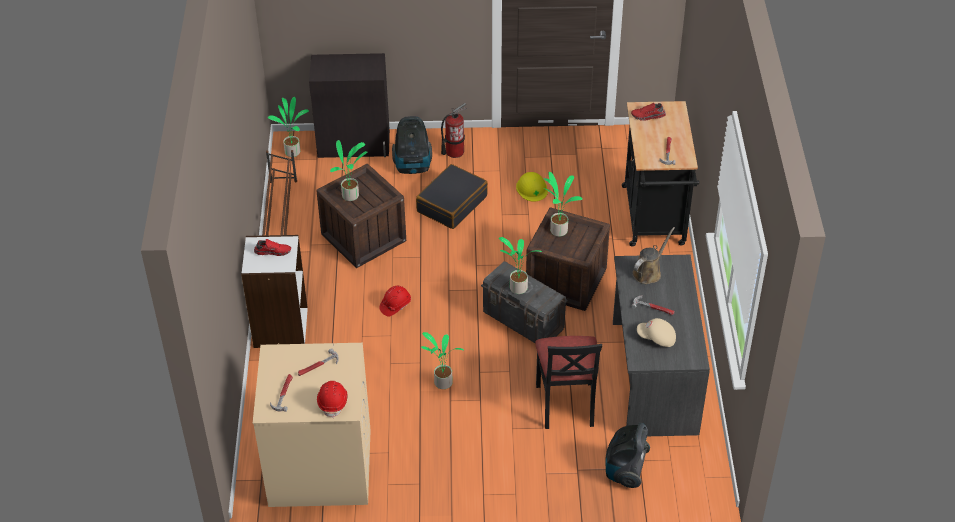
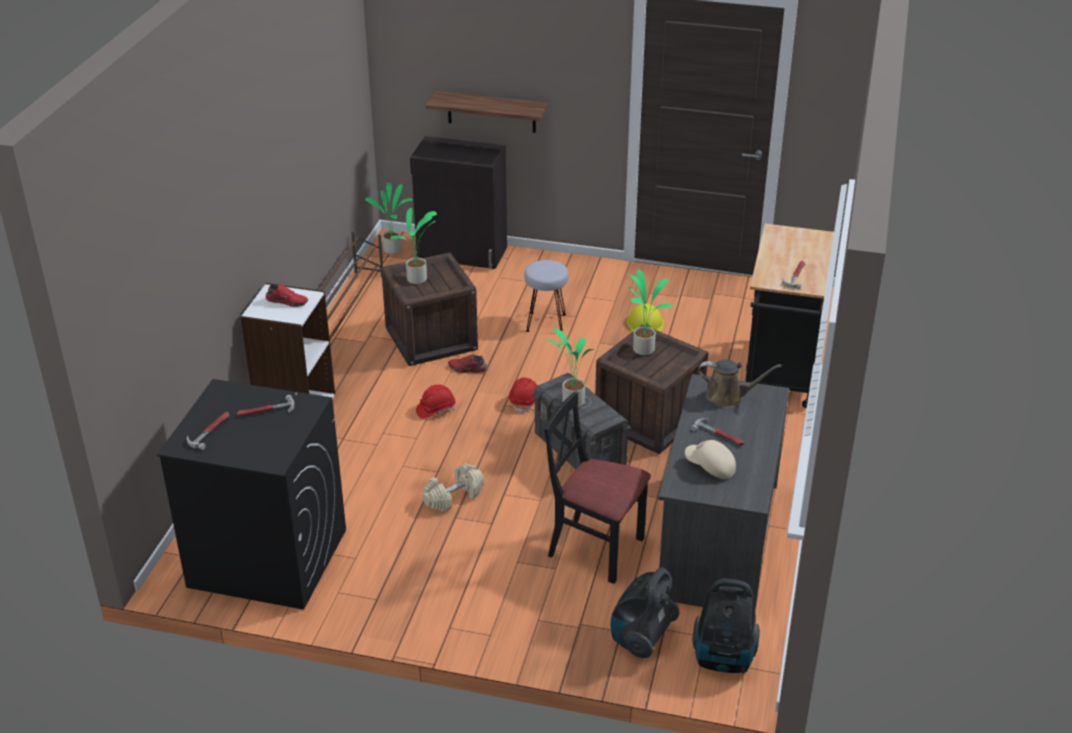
camera: 15 degrees right, 10 degrees down
beige washing machine [253,343,370,507] -> black washing machine [157,379,346,610]
red hard hat [317,381,348,418] -> red hard hat moved to [509,377,537,414]
vacuum cleaner [392,116,432,174] -> vacuum cleaner moved to [693,579,760,673]
black suitcase [416,164,488,229] -> grey stool [524,260,569,332]
potted plant [421,332,464,389] -> beige dumbbell [422,464,484,512]
fire extinguisher [441,103,467,158] -> none
black chair [535,336,602,429] -> black chair turned 105 degrees clockwise [544,391,651,584]
red shoe [631,103,666,121] -> red shoe moved to [448,354,488,373]
brown watering can [632,227,675,284] -> brown watering can turned 45 degrees clockwise [698,360,782,408]
none -> shelf [426,91,548,133]

